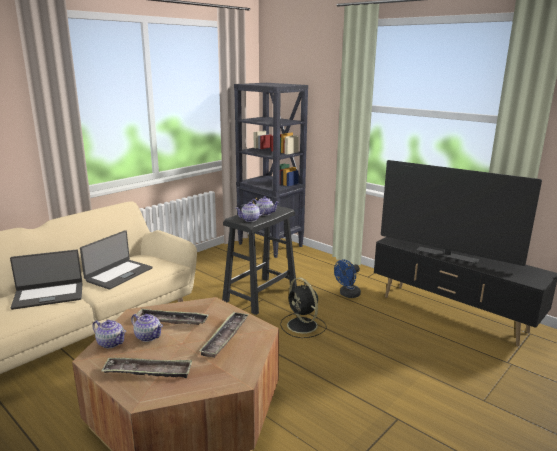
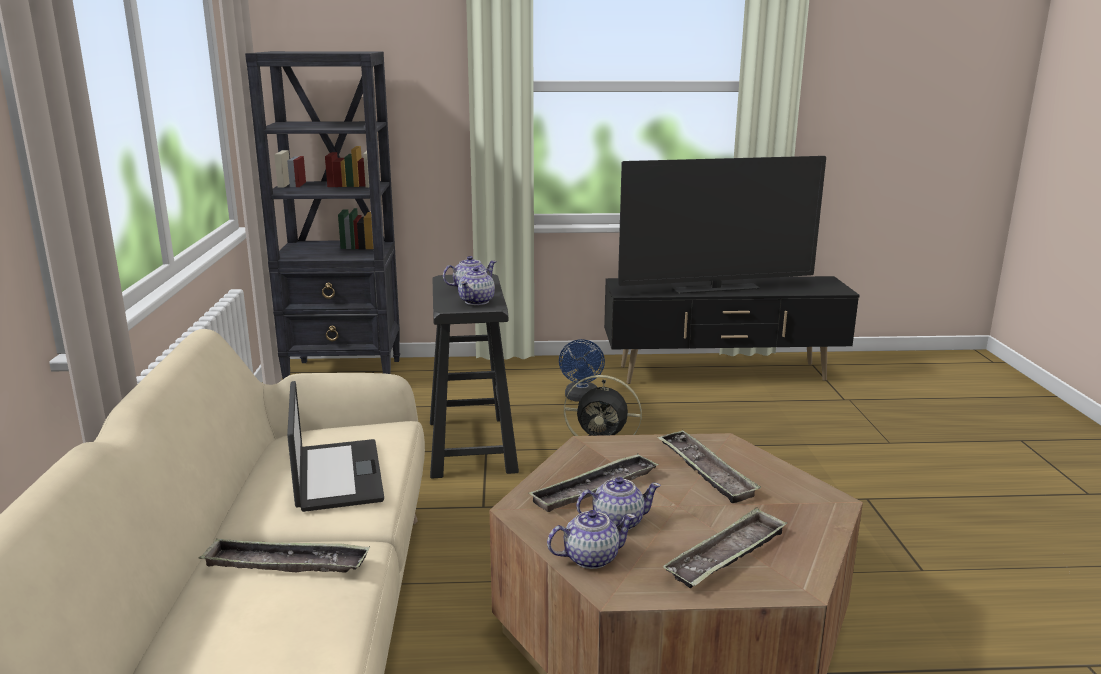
camera: 45 degrees left, 0 degrees up
laptop [10,249,82,310] -> tray [199,538,370,573]

